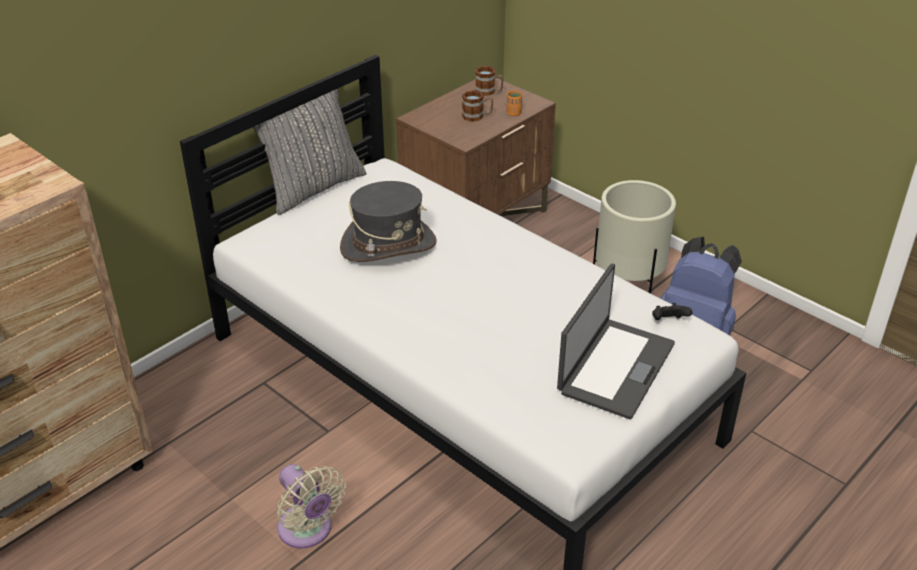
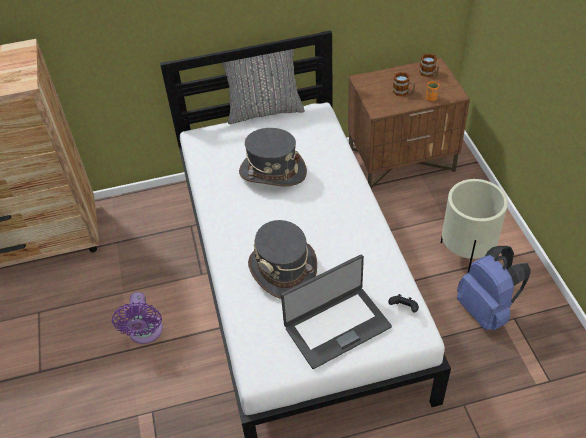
camera: 35 degrees right, 10 degrees up
beige fan [277,464,346,549] -> purple fan [112,292,163,344]
none -> grey hat [248,220,317,299]

